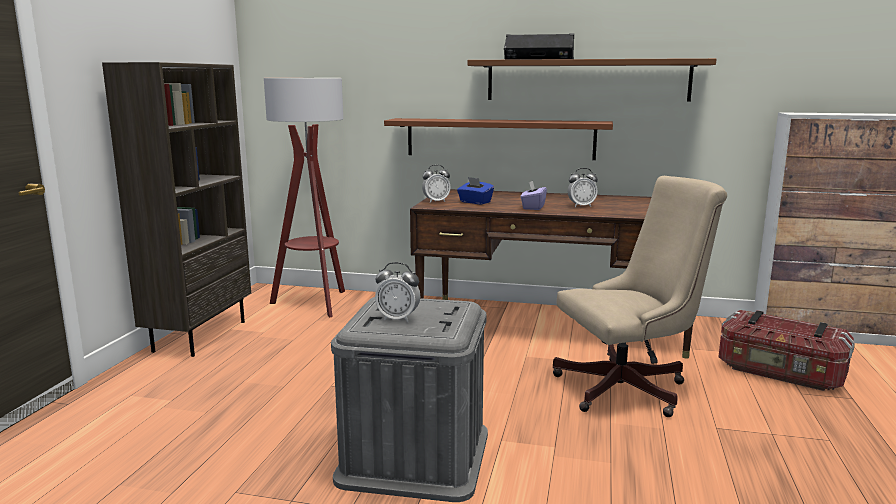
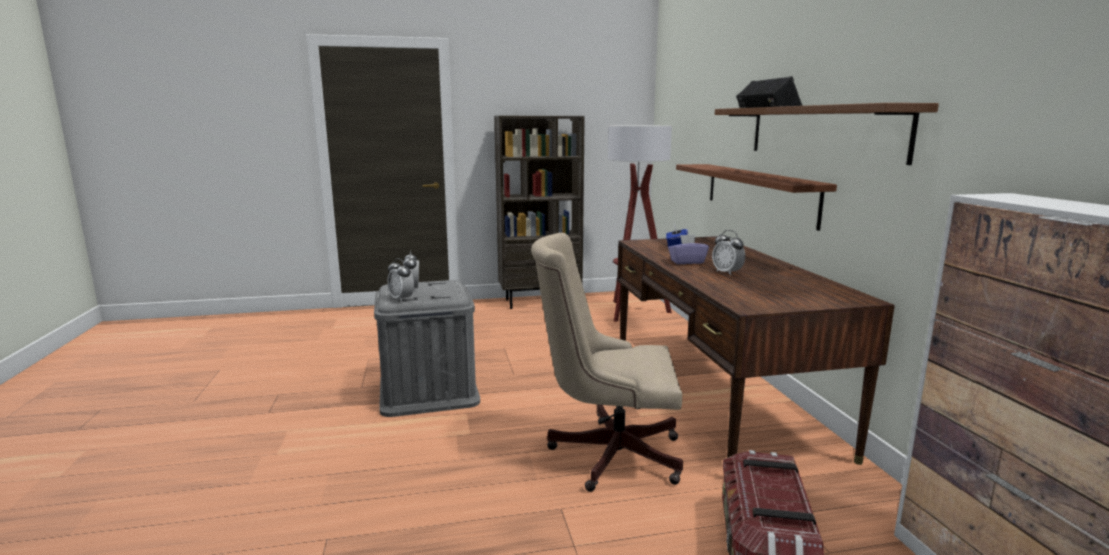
camera: 65 degrees right, 0 degrees up
alarm clock [422,165,450,203] -> alarm clock moved to [387,258,414,302]
beige office chair [553,176,727,417] -> beige office chair turned 135 degrees clockwise [531,233,683,492]

